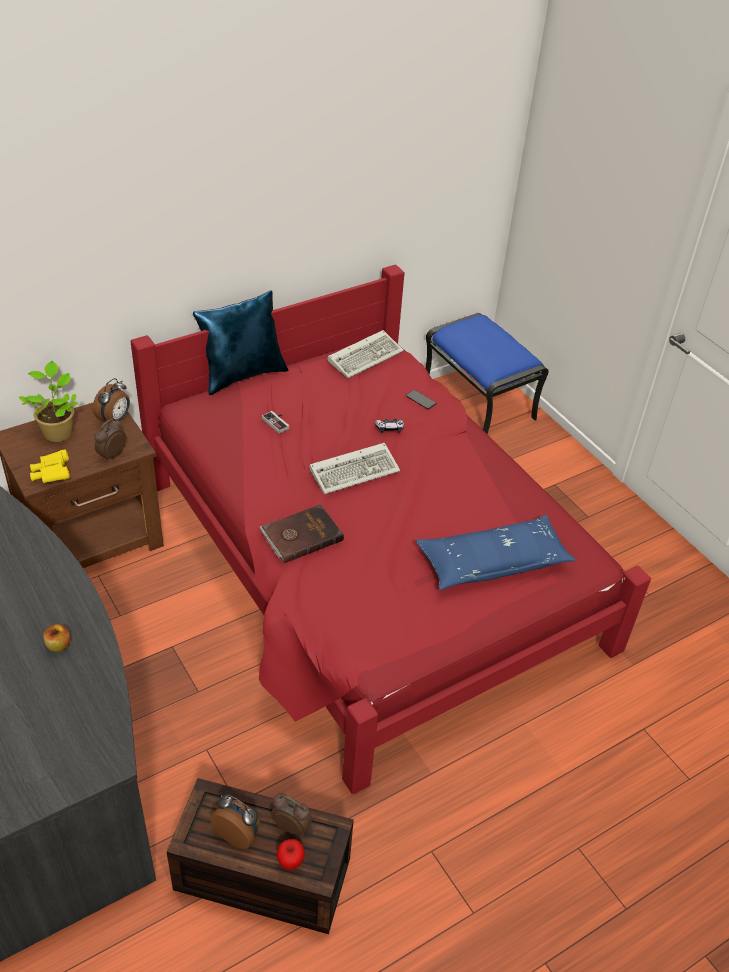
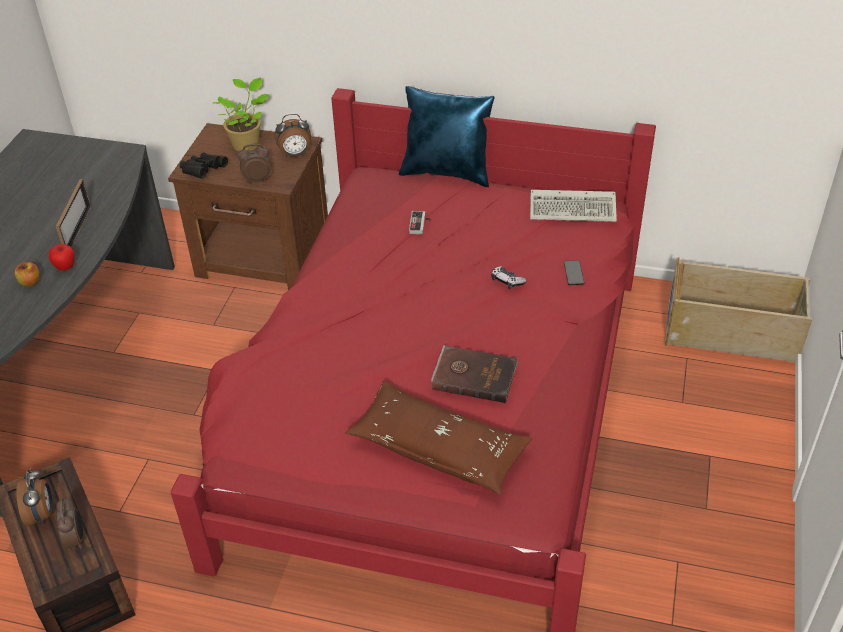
camera: 50 degrees right, 0 degrees up
yellow binoculars [30,449,70,483] -> black binoculars [180,153,228,178]
brown book [259,504,344,563] -> brown book moved to [431,345,518,403]
apple [277,839,305,870] -> apple moved to [49,244,74,271]
keyboard [309,443,400,494] -> none
blue pillow [416,515,576,590] -> brown pillow [345,381,532,495]
blue ottoman [425,313,549,434] -> beige storage box [665,257,812,362]
none -> picture frame [56,179,91,248]

